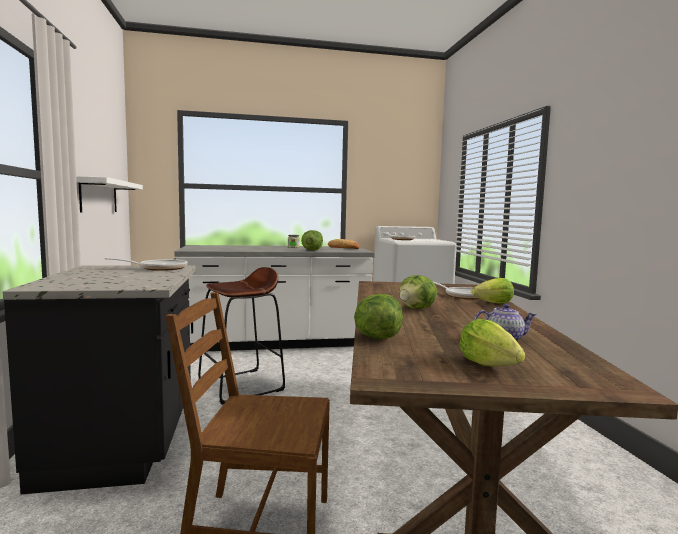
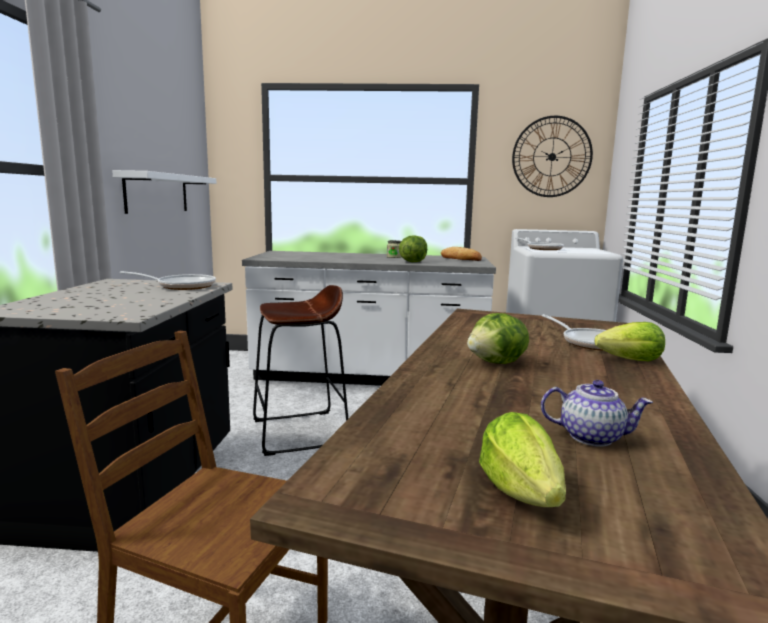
camera: 15 degrees right, 5 degrees up
lettuce [354,294,403,339] -> none
none -> wall clock [512,116,593,197]

